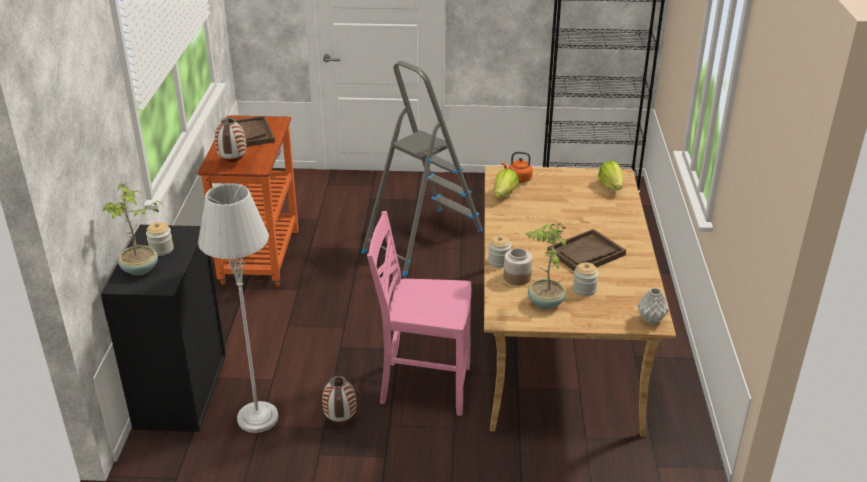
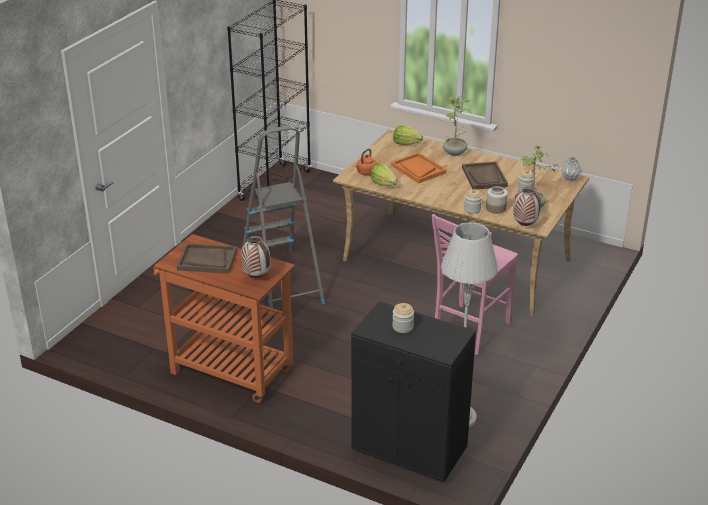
camera: 65 degrees left, 0 degrees up
potted plant [103,182,162,276] -> potted plant moved to [443,96,470,156]
vase [322,376,356,423] -> vase moved to [513,187,541,226]
none -> orange tray [391,152,446,183]

